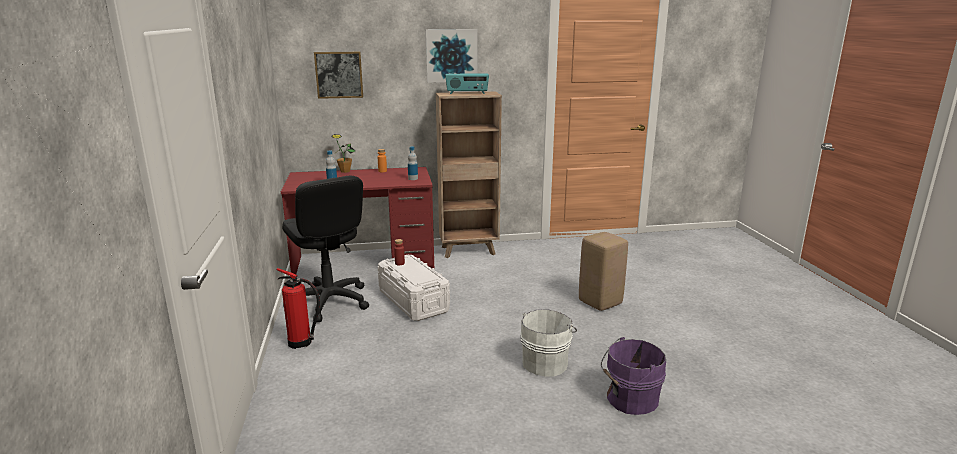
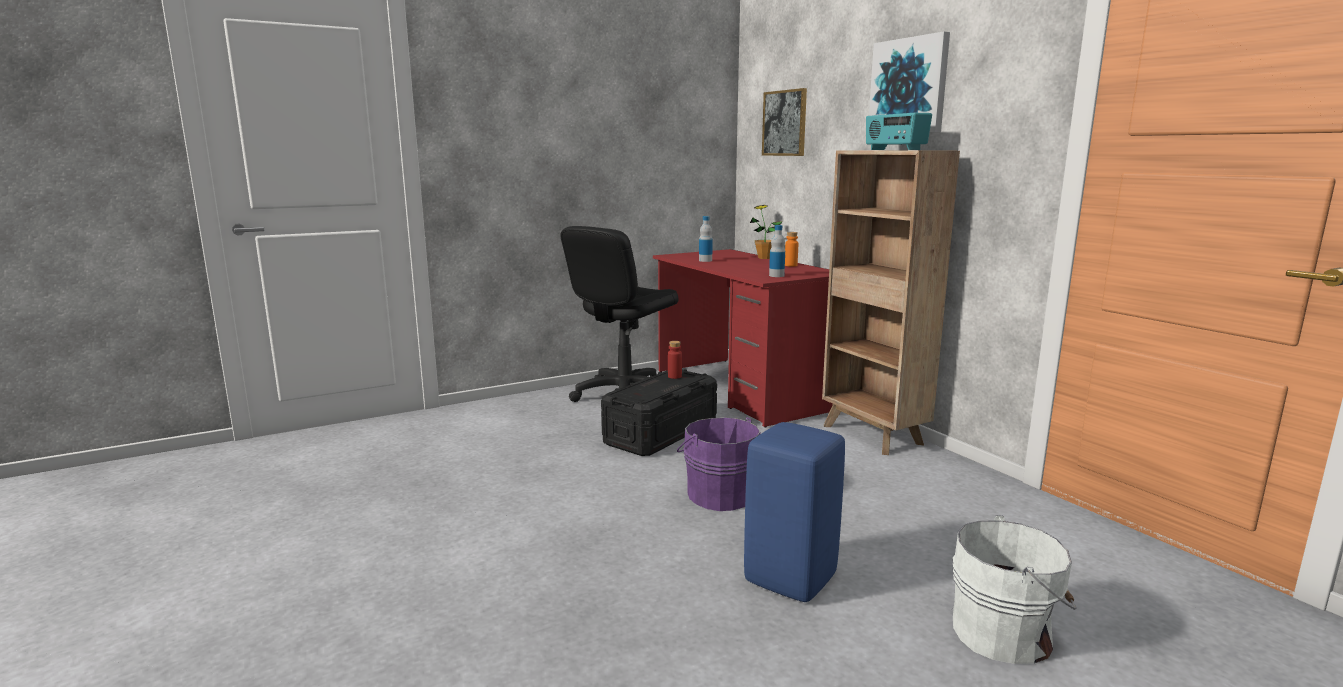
camera: 70 degrees right, 5 degrees down
fire extinguisher [276,268,320,349] -> none
white storage box [378,255,450,321] -> black storage box [601,369,717,456]
white bucket [520,309,577,376] -> white bucket moved to [953,515,1077,664]
beige stool [579,232,628,311] -> blue stool [744,422,845,602]
purple bucket [601,337,666,415] -> purple bucket moved to [677,417,761,511]

